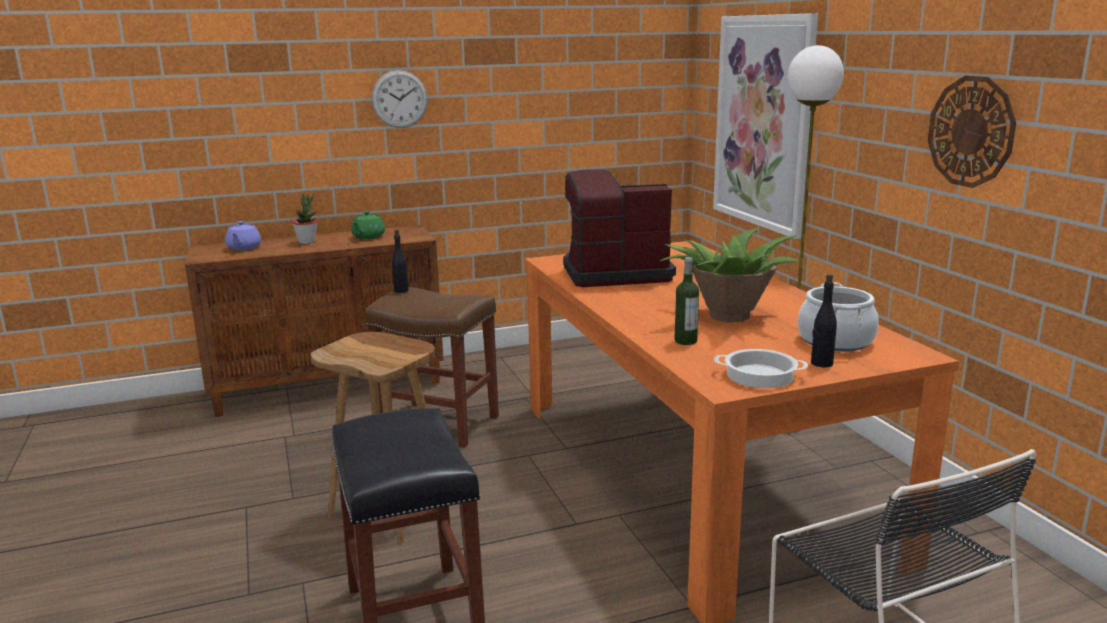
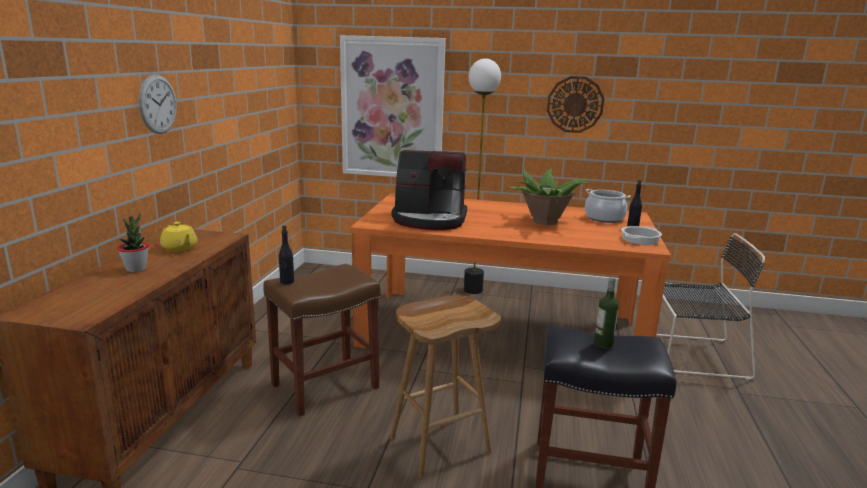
camera: 60 degrees left, 0 degrees up
purple teapot [225,221,261,250] -> none
green teapot [351,211,385,239] -> yellow teapot [160,222,197,252]
coffee machine [563,169,676,287] -> coffee machine turned 105 degrees counterclockwise [392,150,467,230]
bottle [675,257,699,345] -> bottle moved to [594,277,619,349]

